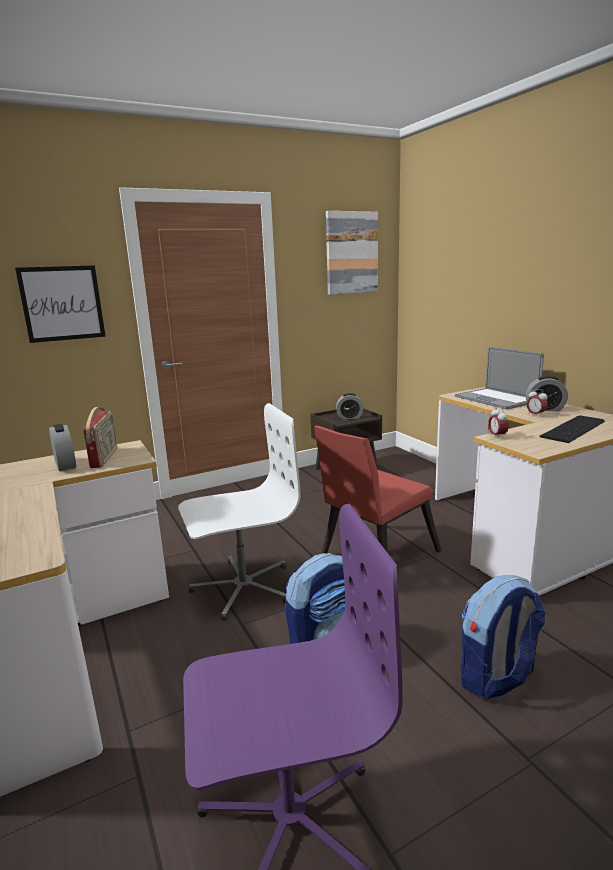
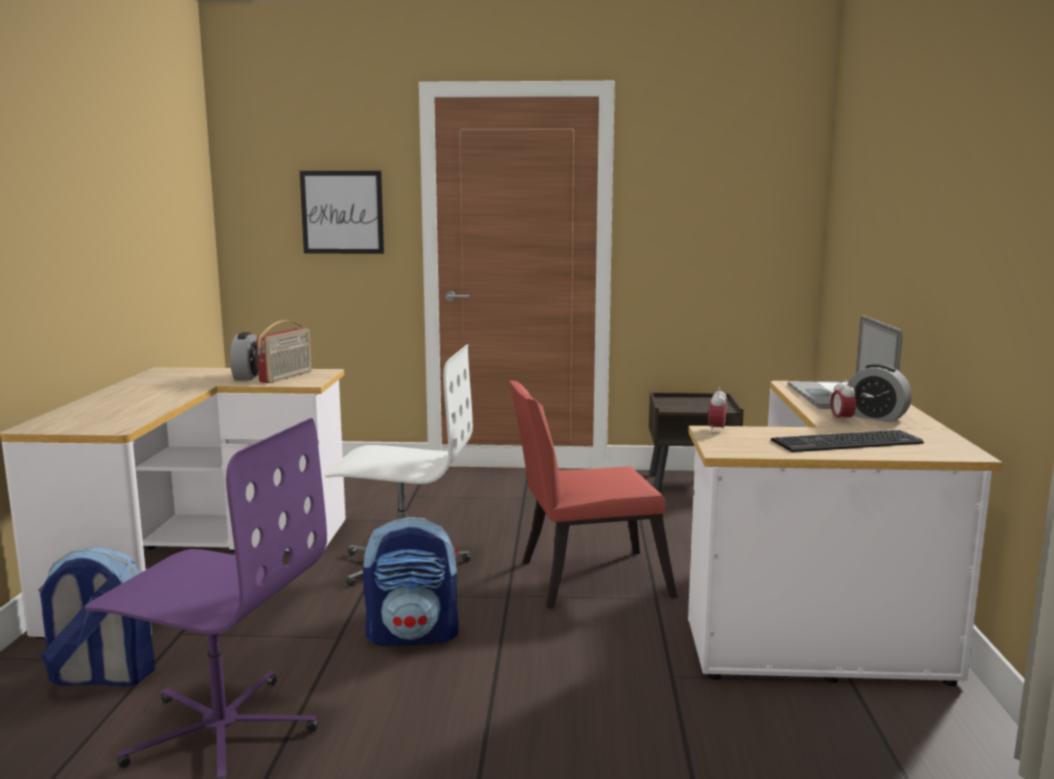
camera: 30 degrees right, 5 degrees down
picture [326,211,378,295] -> none
alarm clock [336,393,363,419] -> none
backpack [461,575,545,699] -> backpack moved to [39,547,155,687]

